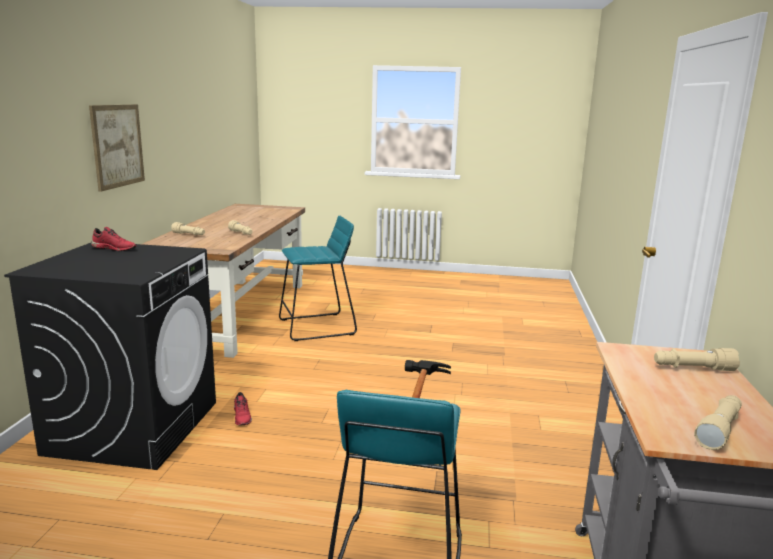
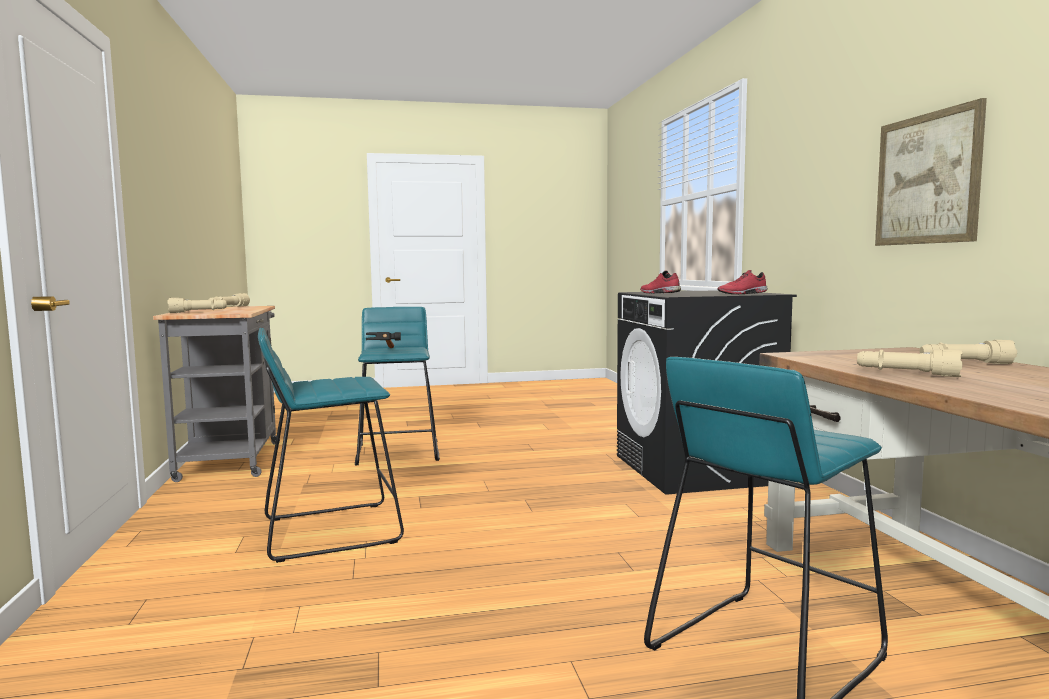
camera: 160 degrees right, 10 degrees down
red shoe [234,392,252,425] -> red shoe moved to [640,271,681,293]
none -> turquoise stool [258,328,404,563]

